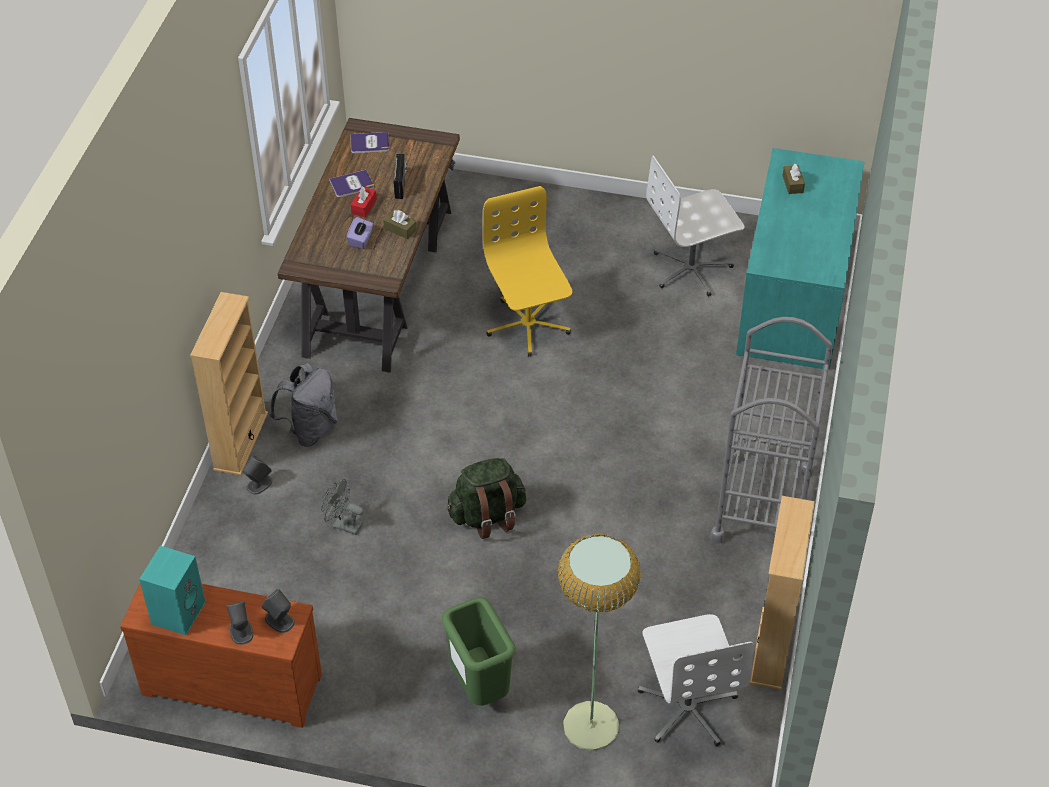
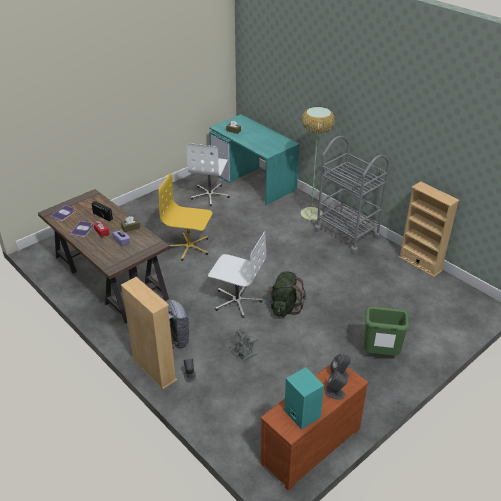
camera: 55 degrees left, 10 degrees down
floor lamp [558,534,641,751] -> floor lamp moved to [300,106,335,221]
white office chair [638,614,754,746] -> white office chair moved to [208,231,266,318]

